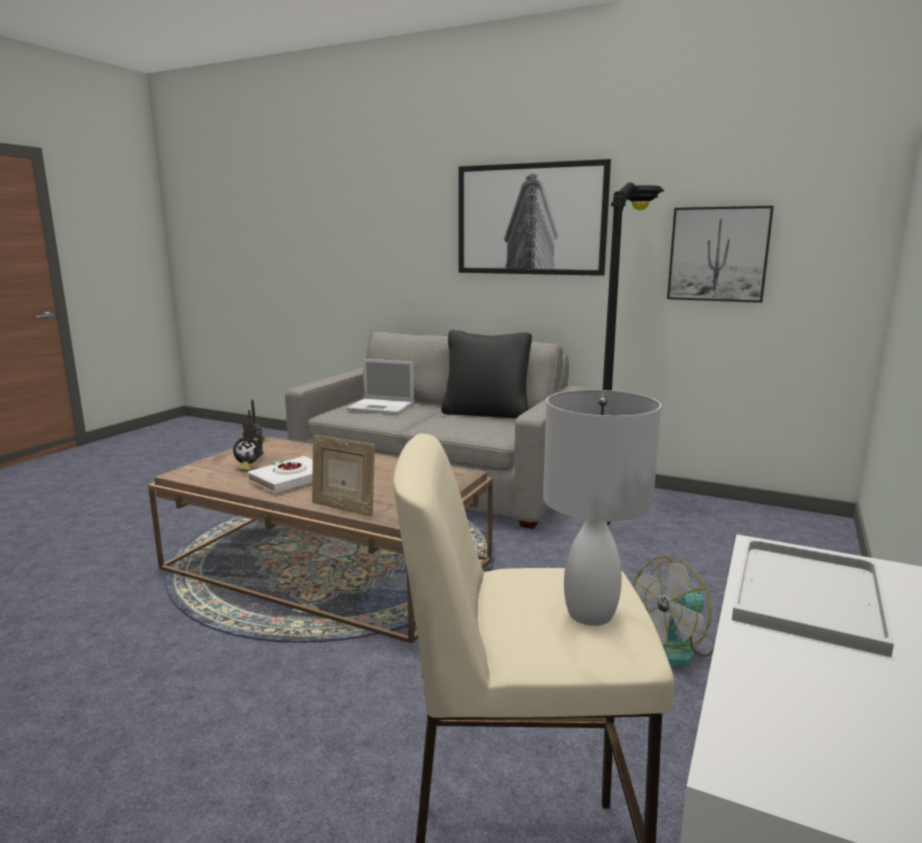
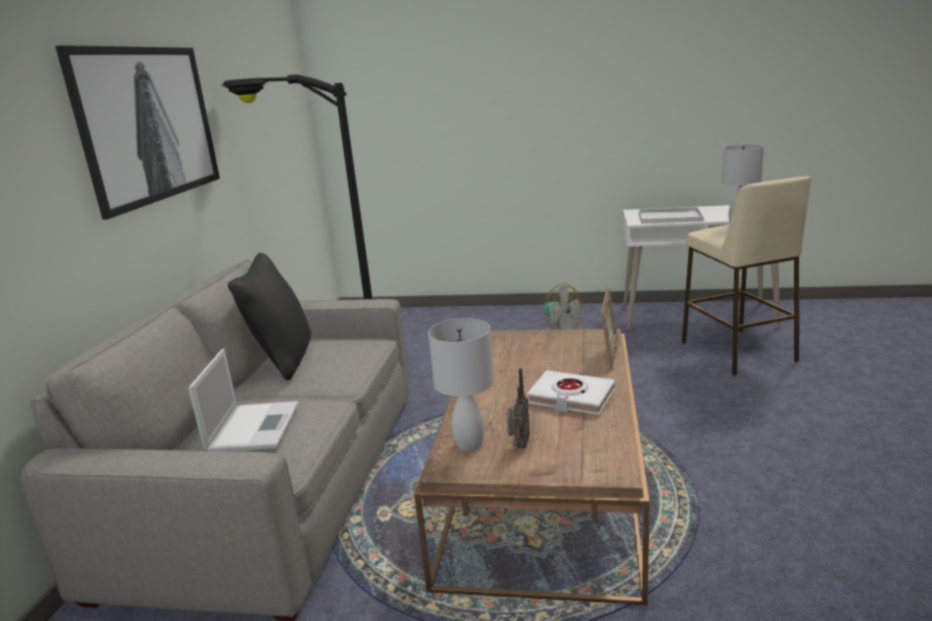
camera: 105 degrees left, 5 degrees up
alarm clock [233,436,261,471] -> none
picture [667,206,774,303] -> none
none -> white table lamp [428,318,494,451]

